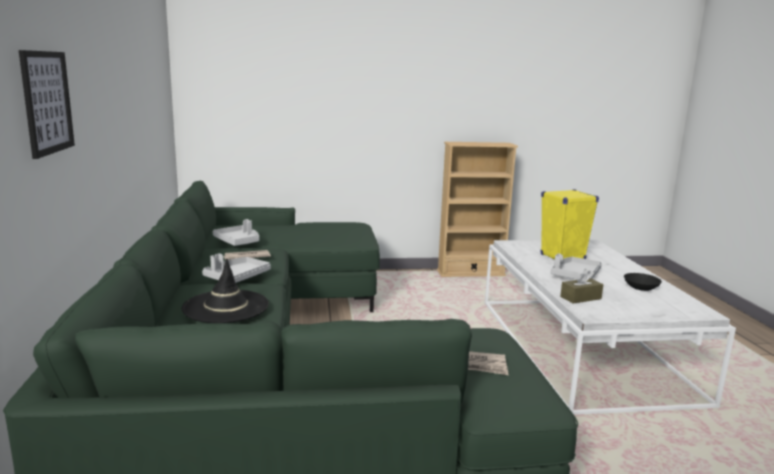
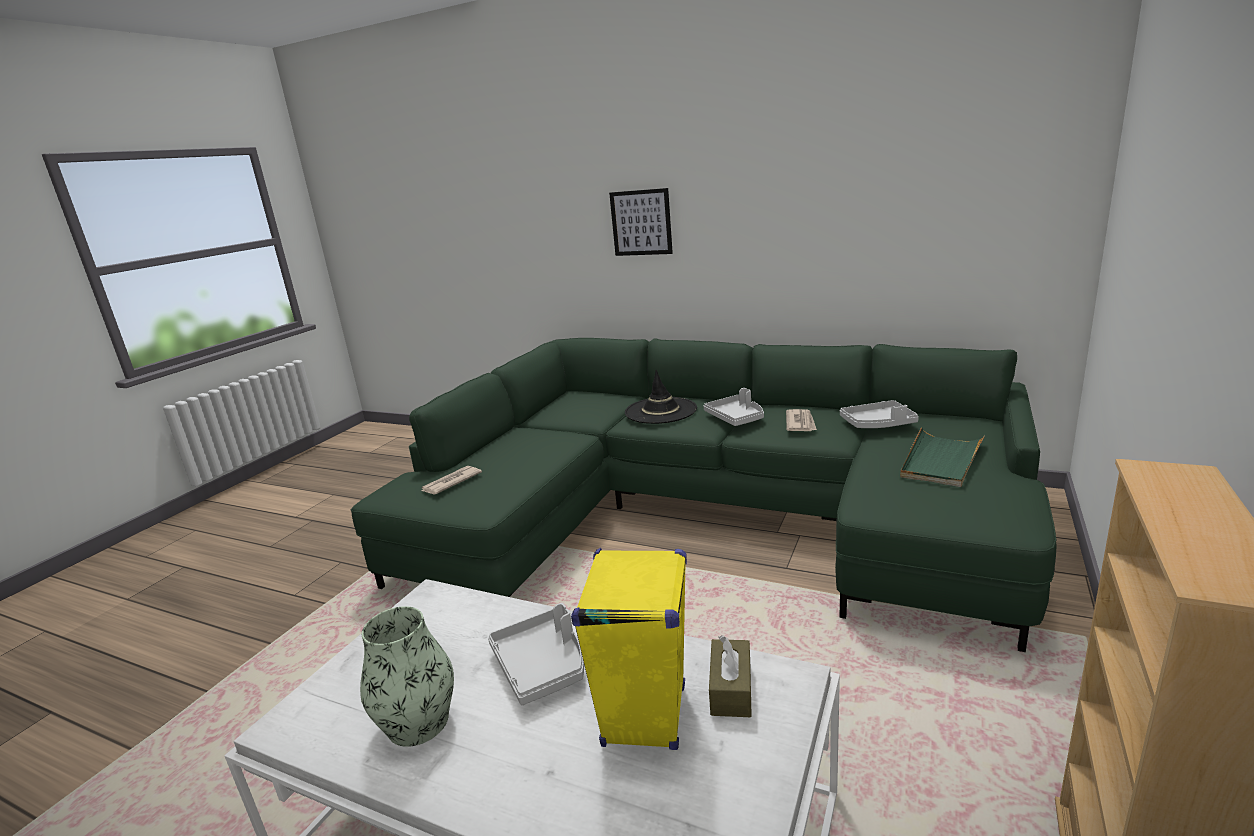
camera: 125 degrees right, 5 degrees up
brown tissue box [560,269,604,304] -> brown tissue box moved to [709,635,752,717]
black bowl [624,273,662,291] -> vase [360,606,454,747]
none -> green tray [900,427,985,487]

